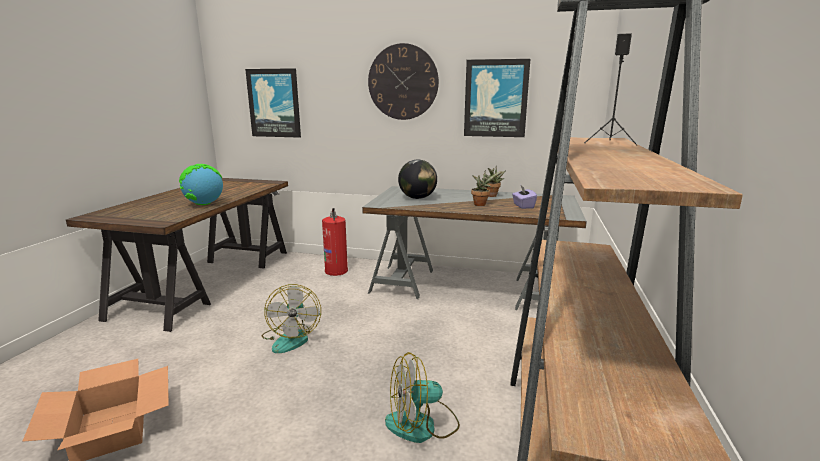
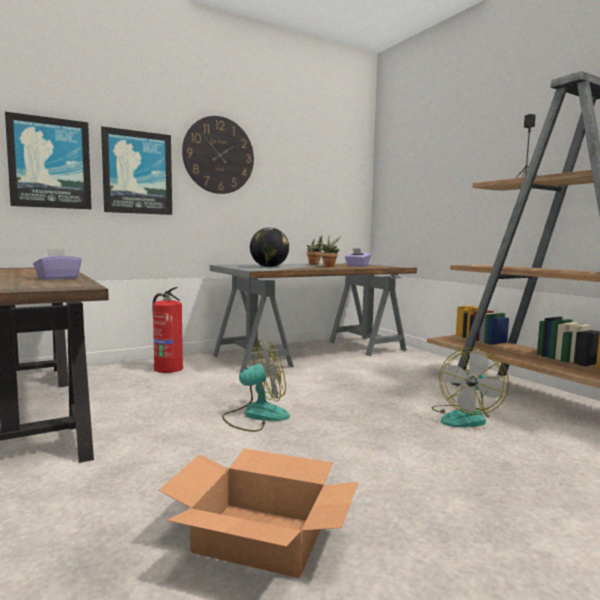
camera: 45 degrees left, 10 degrees down
globe [179,164,223,205] -> purple tissue box [33,248,82,280]
fan [262,284,321,353] -> fan turned 60 degrees counterclockwise [222,340,290,432]
picture [464,59,530,137] -> picture moved to [101,126,172,215]

